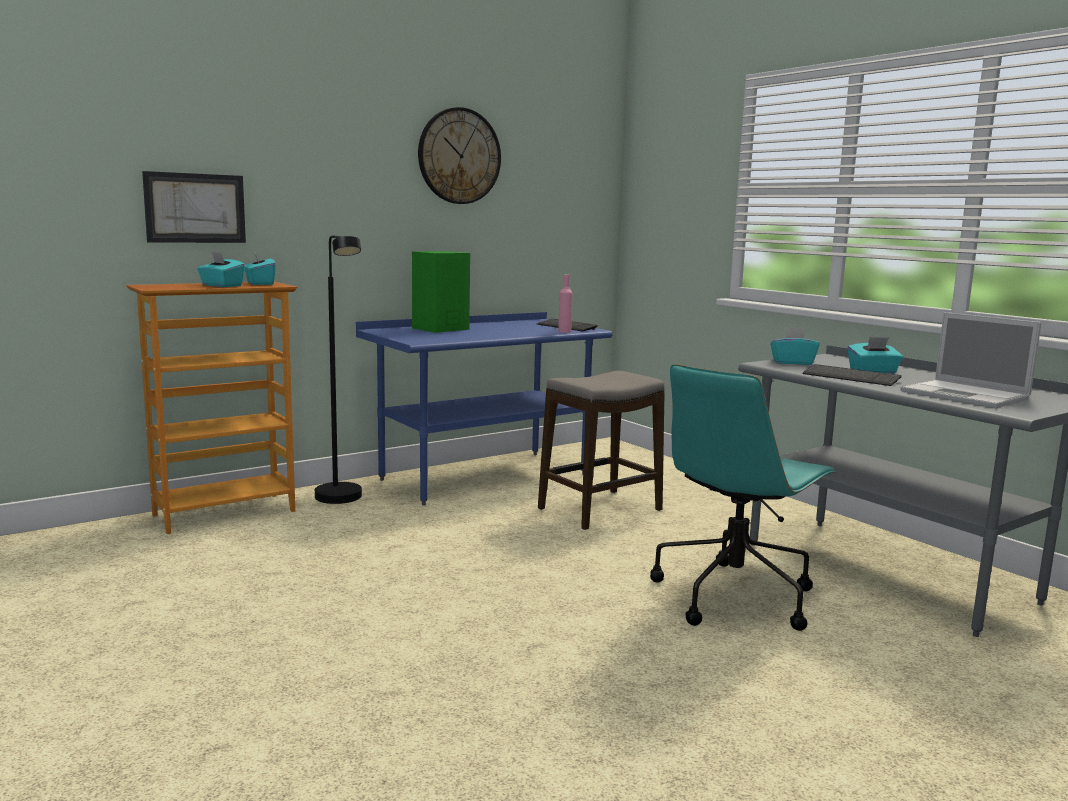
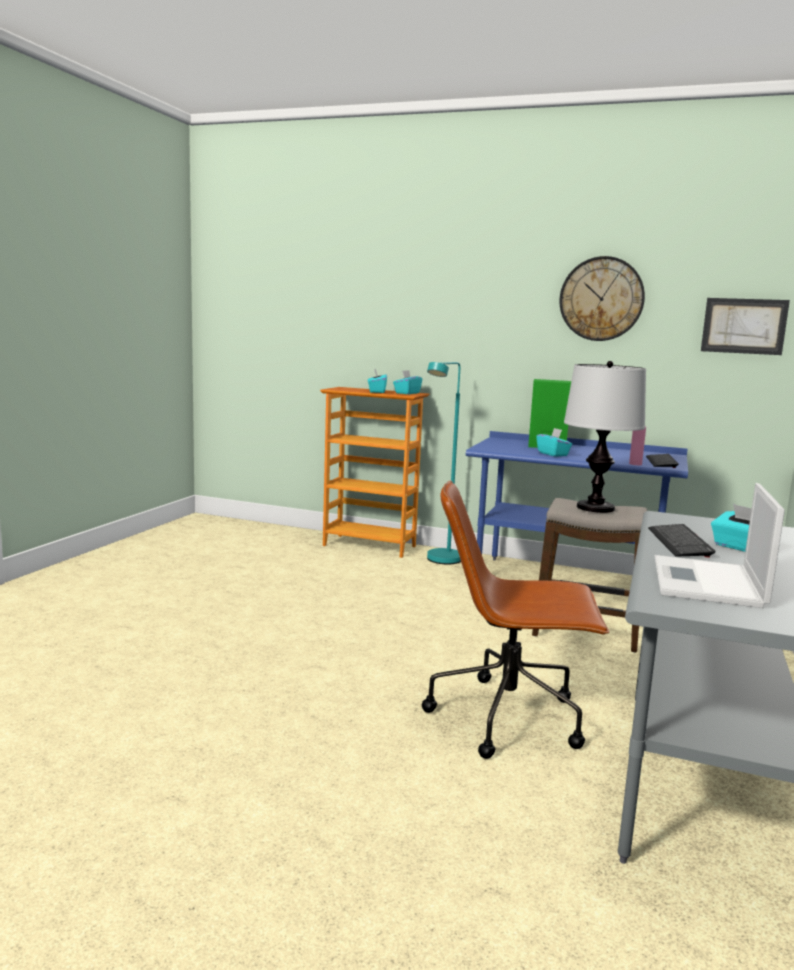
camera: 55 degrees right, 0 degrees up
picture [142,171,246,243] -> picture moved to [701,298,790,355]
black floor lamp [315,236,362,504] -> turquoise floor lamp [427,362,461,565]
turquoise office chair [650,364,837,631] -> brown office chair [422,480,610,759]
turquoise tissue box [770,328,820,365] -> turquoise tissue box moved to [536,428,572,457]
none -> table lamp [564,361,646,513]

